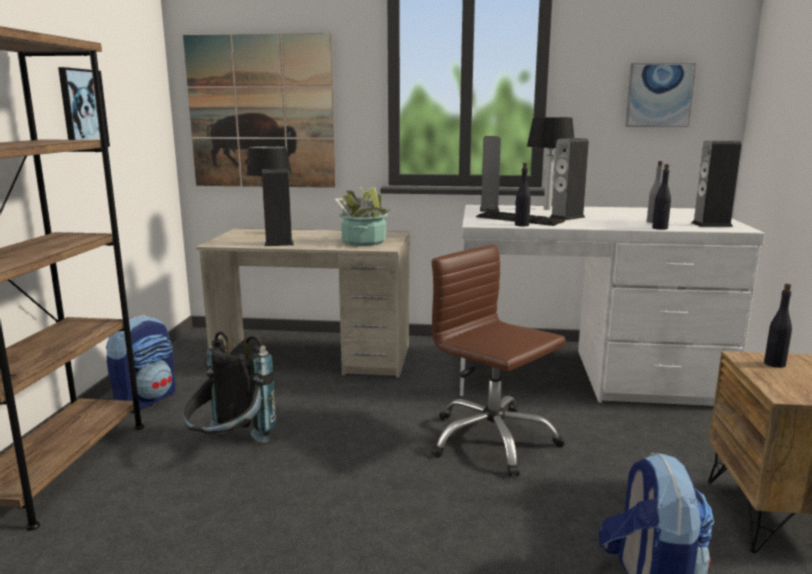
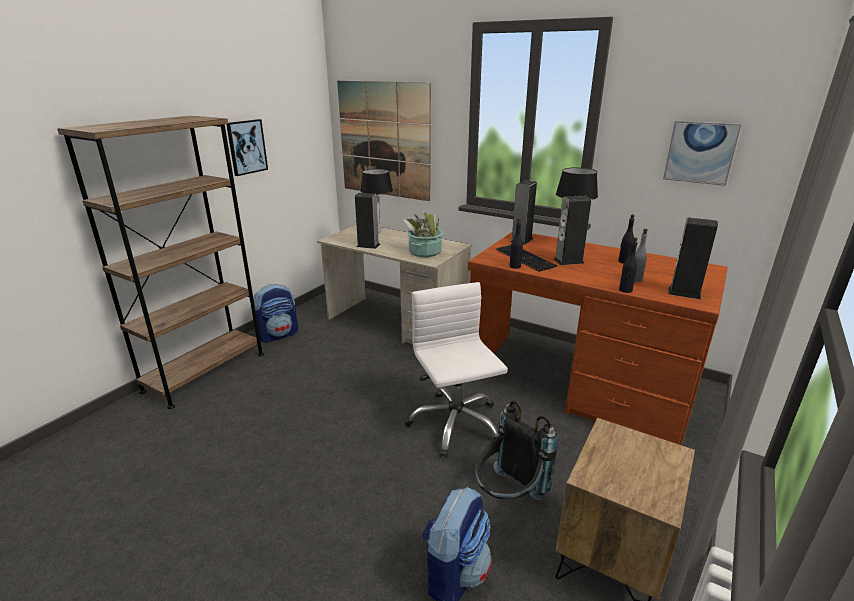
camera: 25 degrees right, 10 degrees up
black backpack [183,331,276,443] -> black backpack moved to [475,400,558,500]
brown office chair [431,245,566,477] -> white office chair [405,282,508,458]
white desk [460,205,765,406] -> brown desk [468,232,728,445]
black bottle [764,283,792,368] -> black bottle moved to [618,214,635,264]

